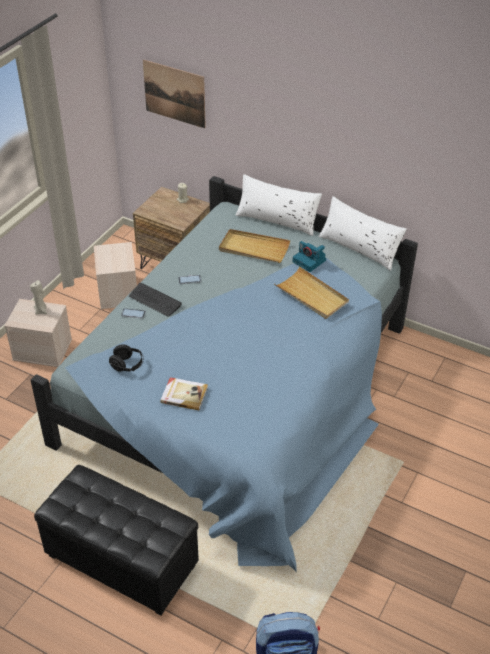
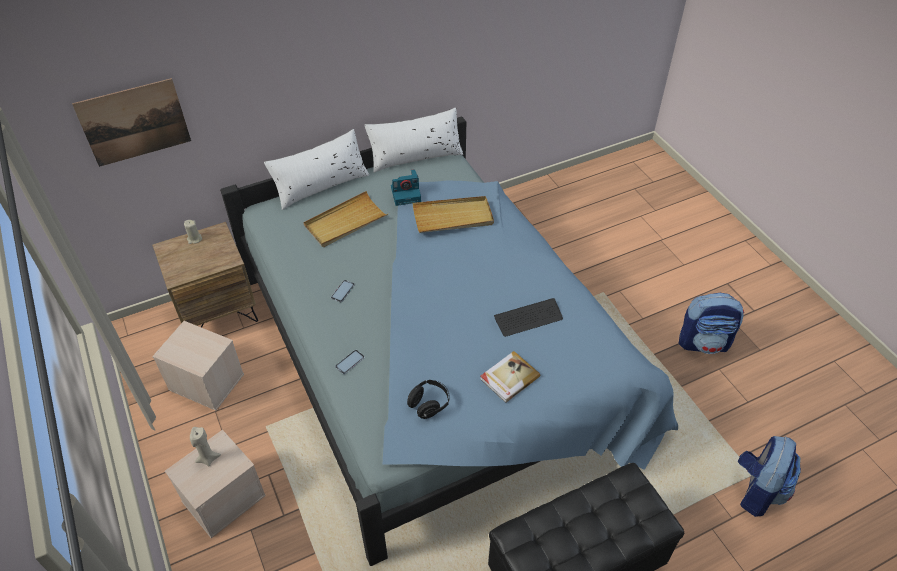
camera: 55 degrees left, 5 degrees up
keyboard [129,283,182,317] -> keyboard moved to [494,298,563,337]
none -> backpack [679,293,744,354]

